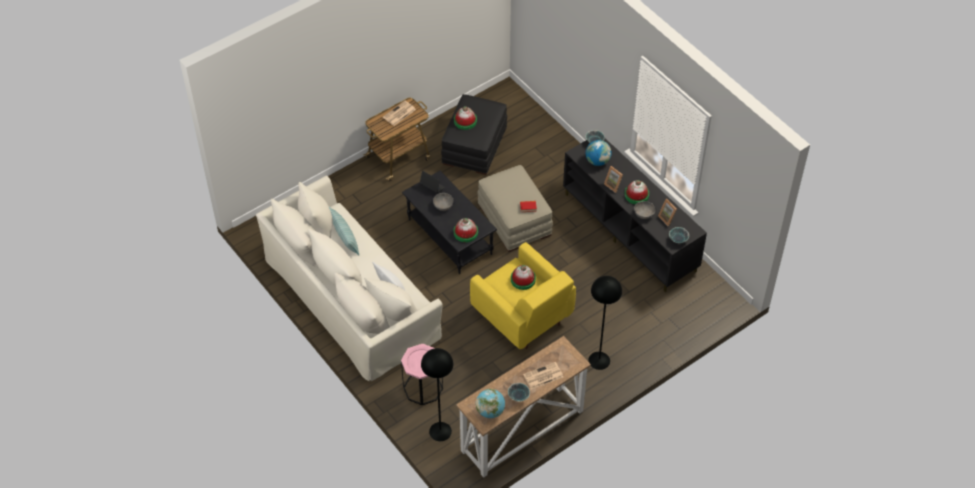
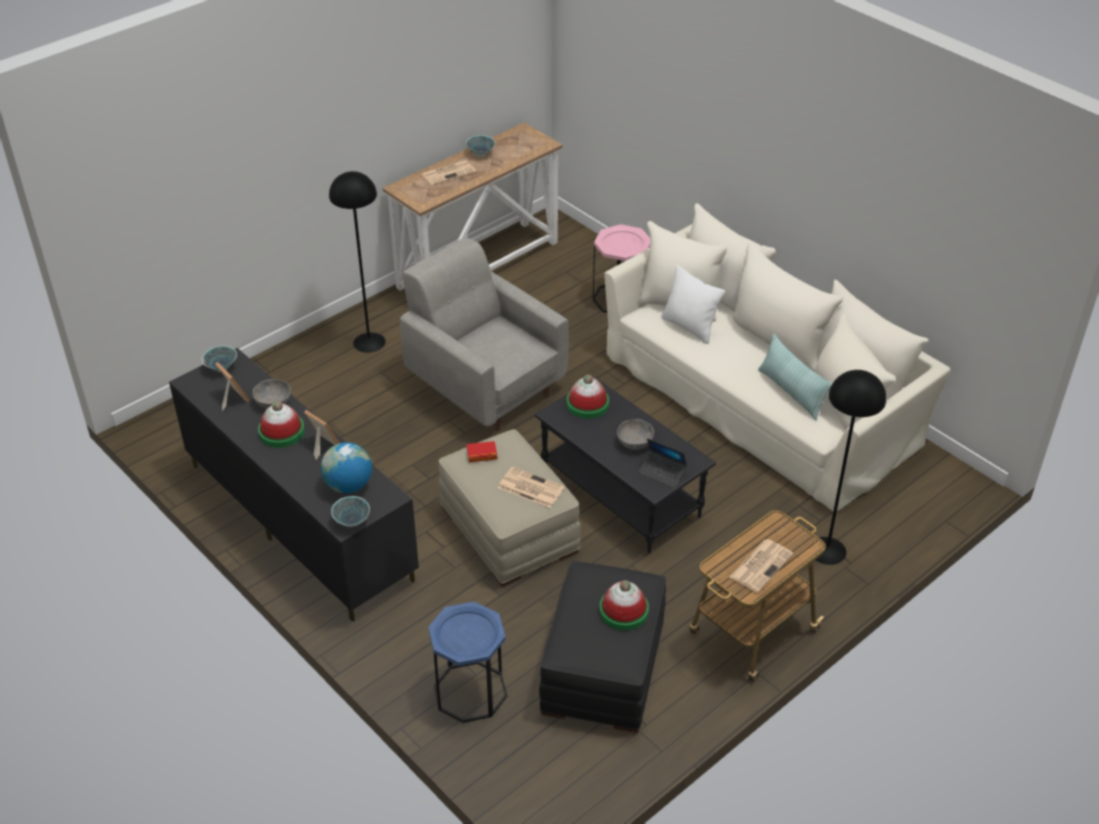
camera: 175 degrees right, 10 degrees down
black floor lamp [421,348,454,441] -> black floor lamp moved to [814,370,886,565]
yellow armchair [470,242,576,349] -> grey armchair [400,237,569,431]
globe [476,389,505,418] -> none
hat [511,265,536,290] -> none
none -> blue side table [428,602,507,723]
none -> newspaper [498,467,565,508]

